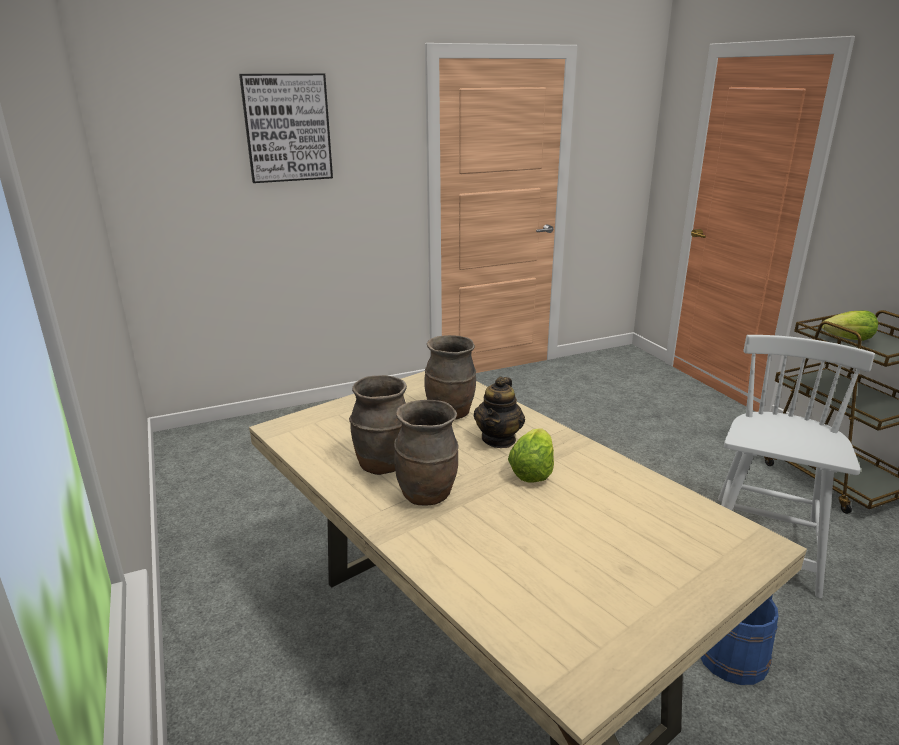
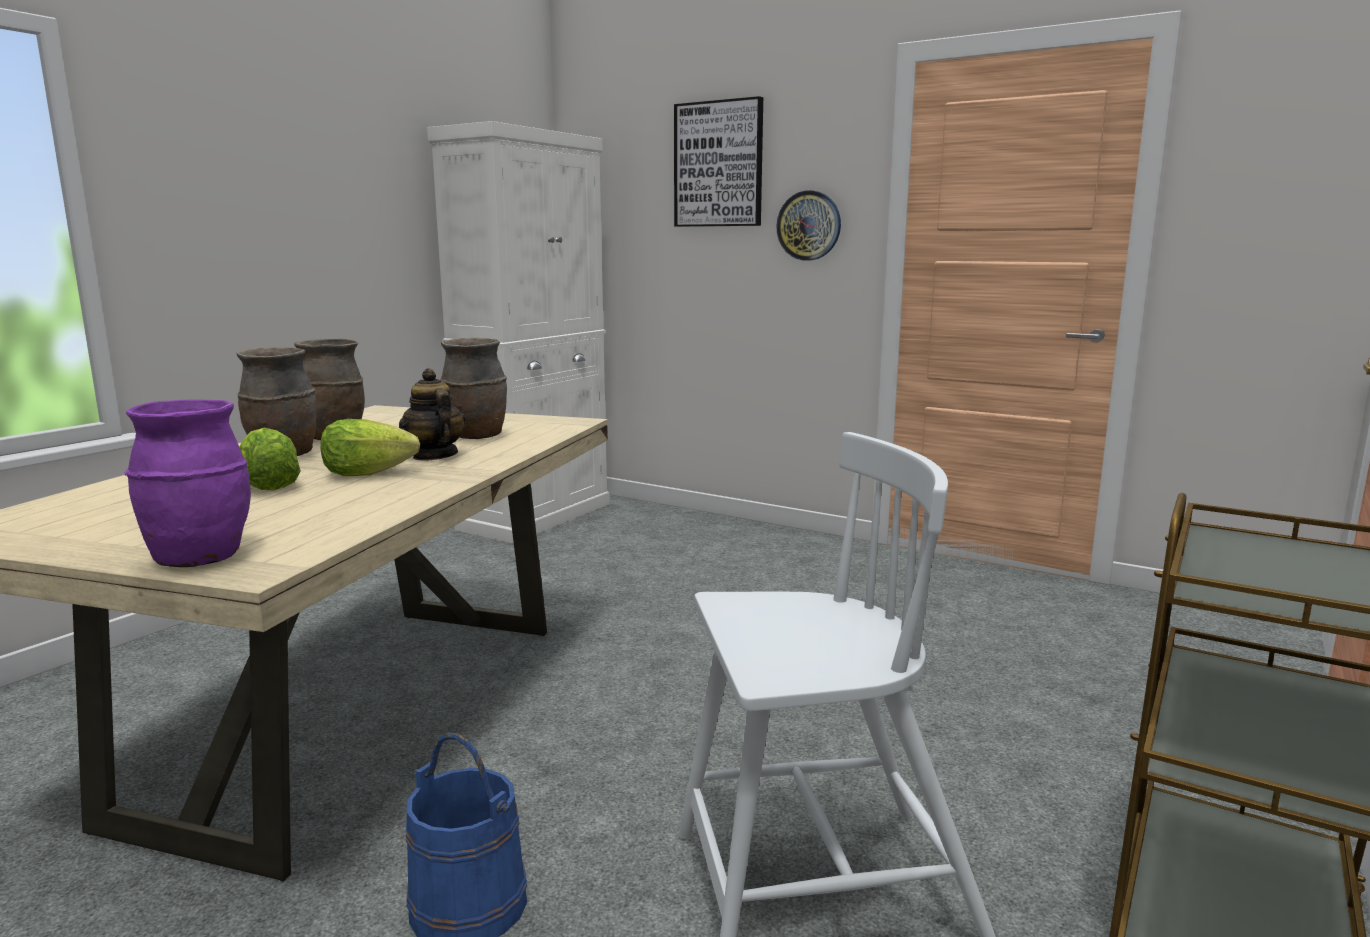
camera: 55 degrees right, 10 degrees down
teapot [474,377,525,448] -> teapot turned 75 degrees clockwise [399,368,466,460]
lettuce [822,310,878,341] -> lettuce moved to [239,428,301,491]
none -> purple vase [124,399,251,567]
none -> white cabinet [427,121,609,544]
none -> wall clock [776,190,841,261]

